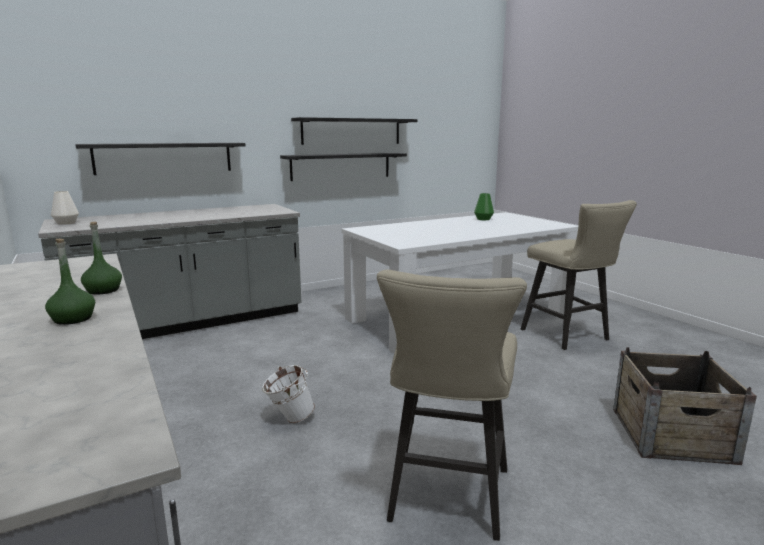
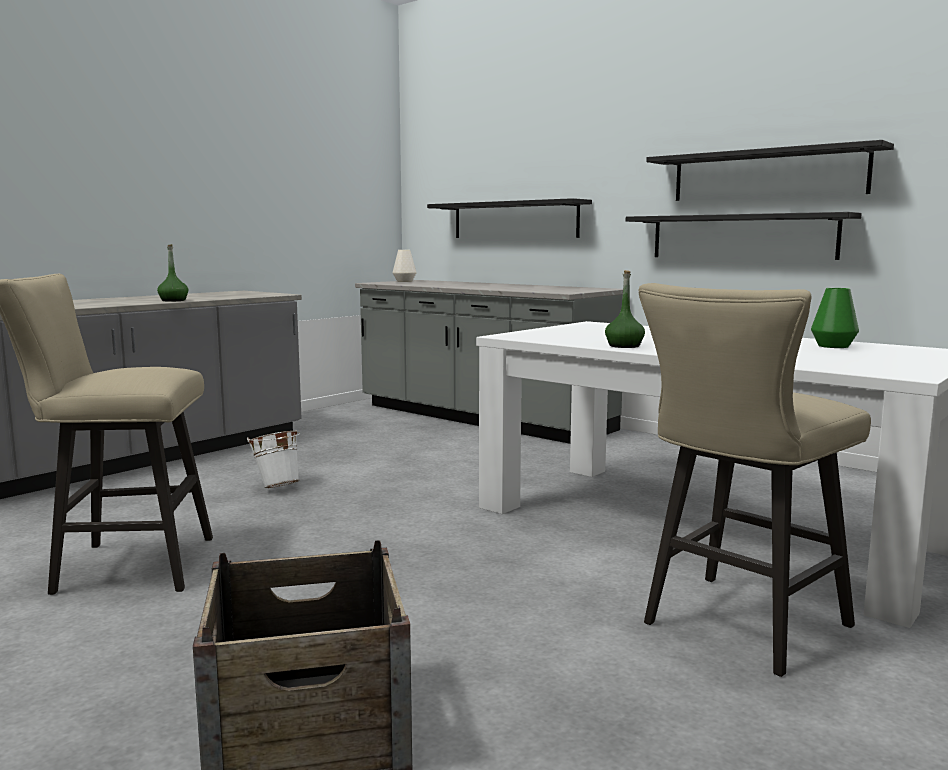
camera: 70 degrees right, 5 degrees down
green bottle [45,239,95,325] -> green bottle moved to [605,270,645,348]

